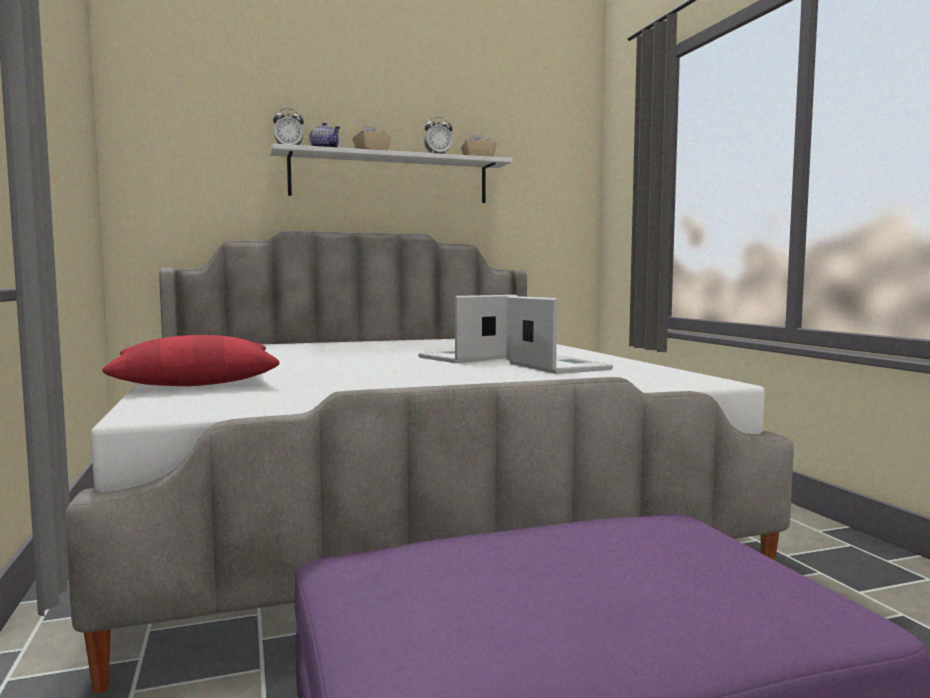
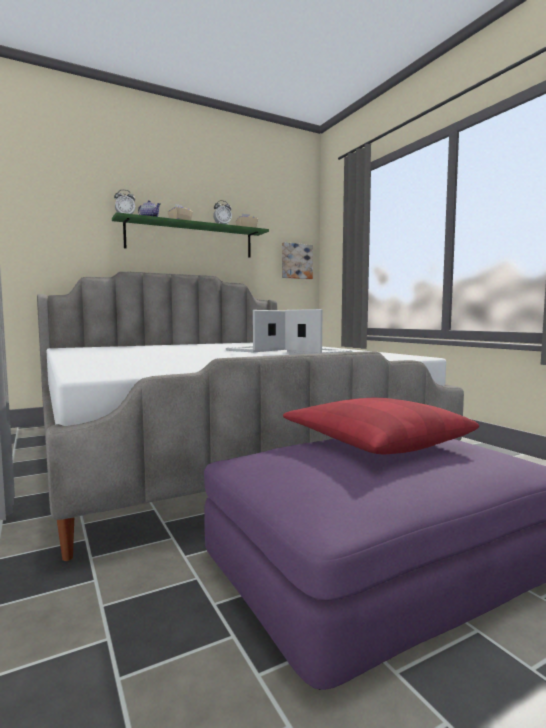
camera: 10 degrees left, 0 degrees up
red pillow [102,335,280,386] -> red pillow moved to [283,398,479,454]
white shelf [270,144,513,203] -> green shelf [112,212,269,258]
none -> picture [282,242,313,279]

